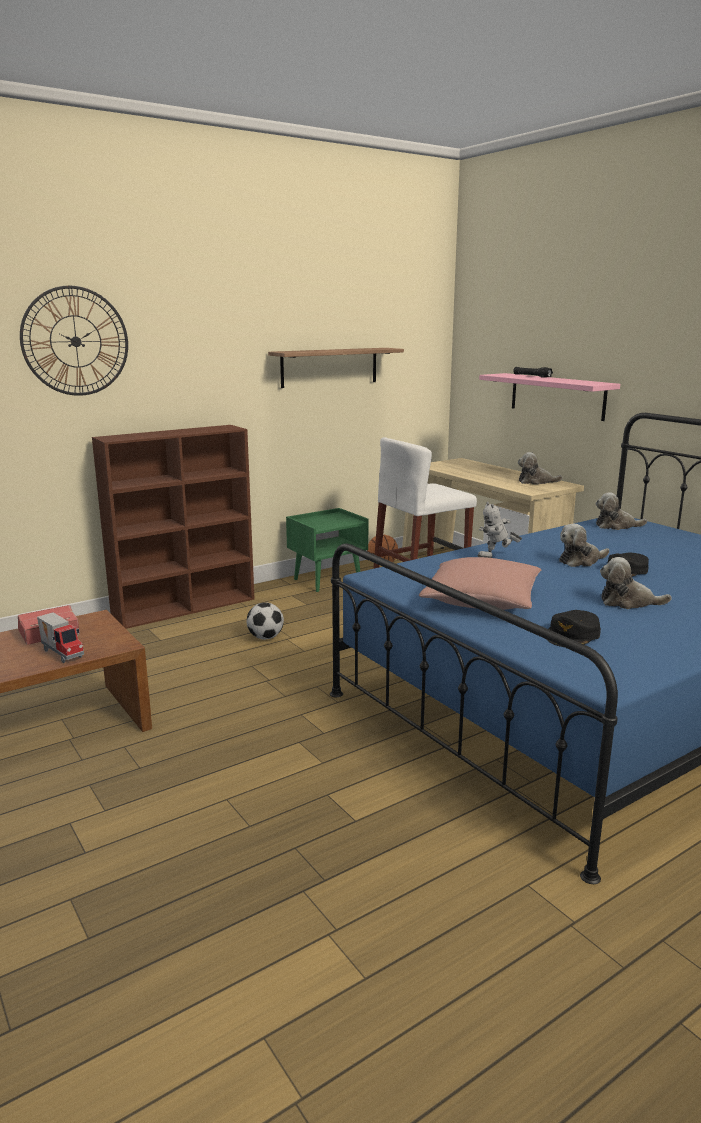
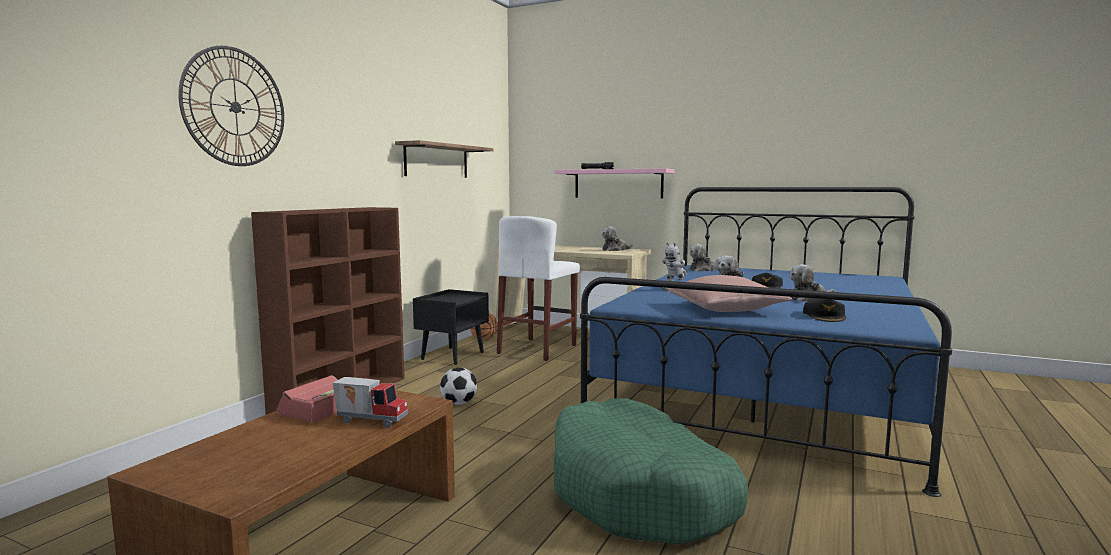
camera: 30 degrees left, 10 degrees down
green nightstand [286,508,368,592] -> black nightstand [413,289,489,365]
none -> green dog bed [553,398,748,545]

